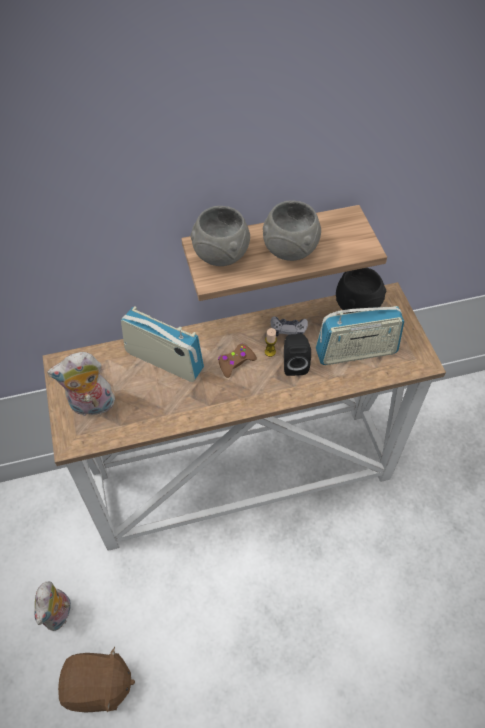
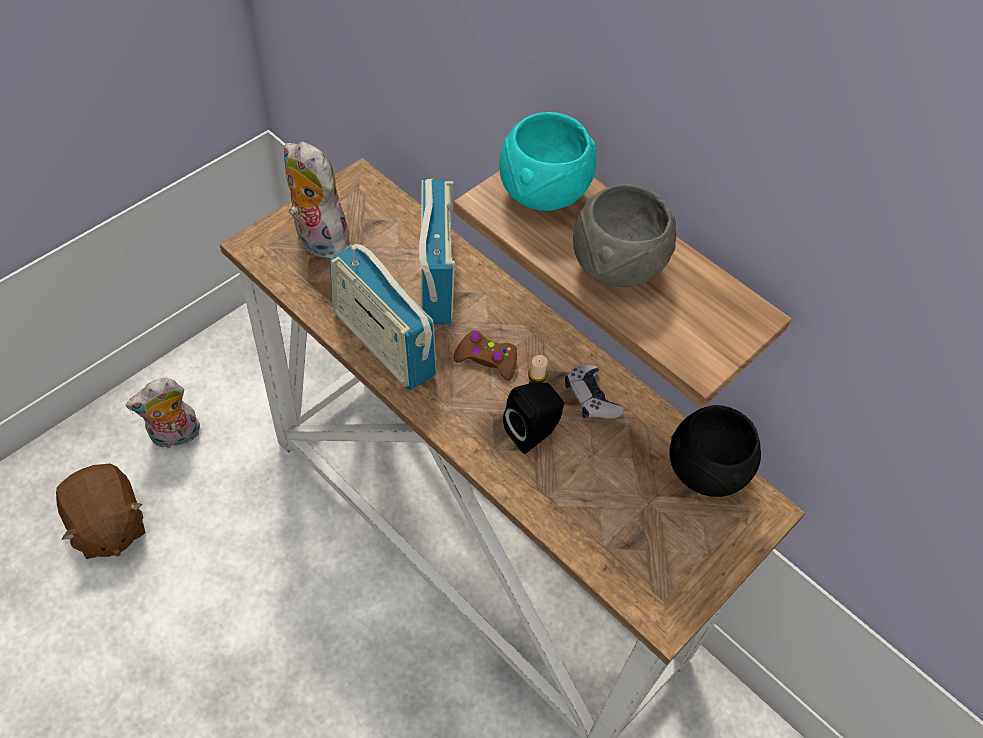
camera: 55 degrees right, 0 degrees up
grey bowl [191,206,250,266] -> turquoise bowl [499,112,597,211]
radio [316,306,404,365] -> radio moved to [330,244,437,390]

